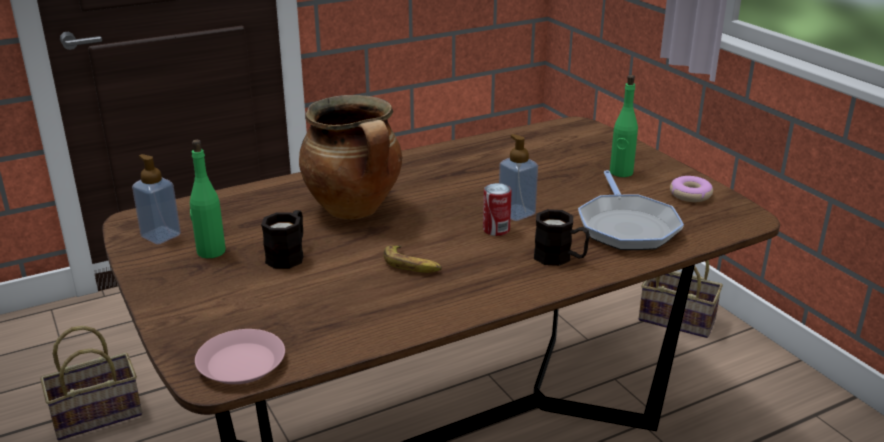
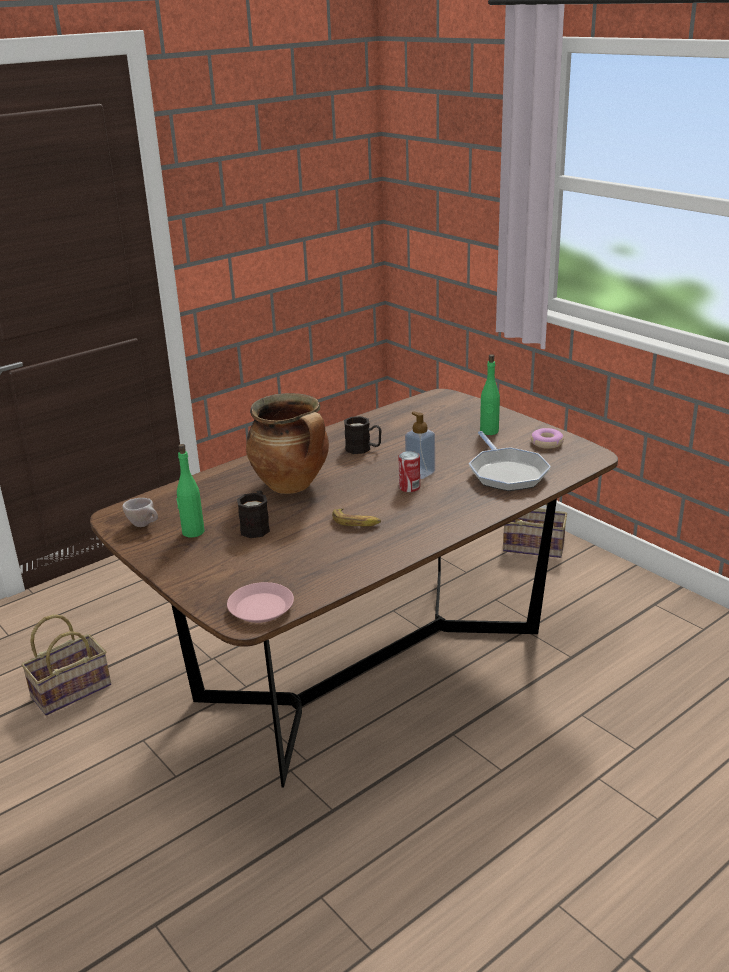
camera: 10 degrees left, 0 degrees up
soap dispenser [132,154,181,244] -> beige cup [122,498,158,527]
black mug [534,209,590,266] -> black mug moved to [344,416,382,454]

